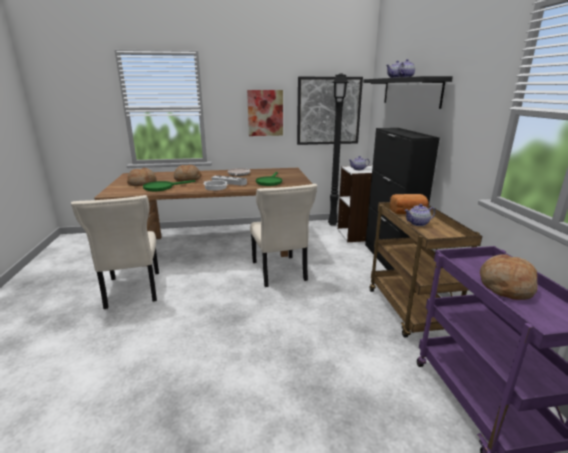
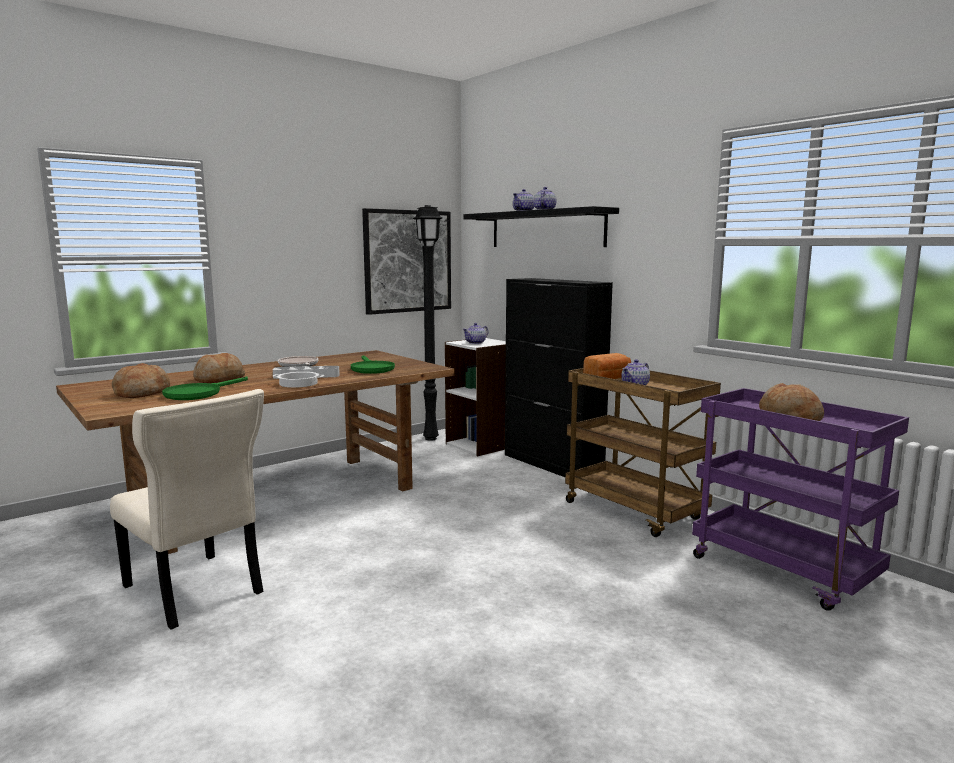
camera: 30 degrees left, 10 degrees down
picture [247,90,283,136] -> none
beige chair [250,184,317,287] -> none

